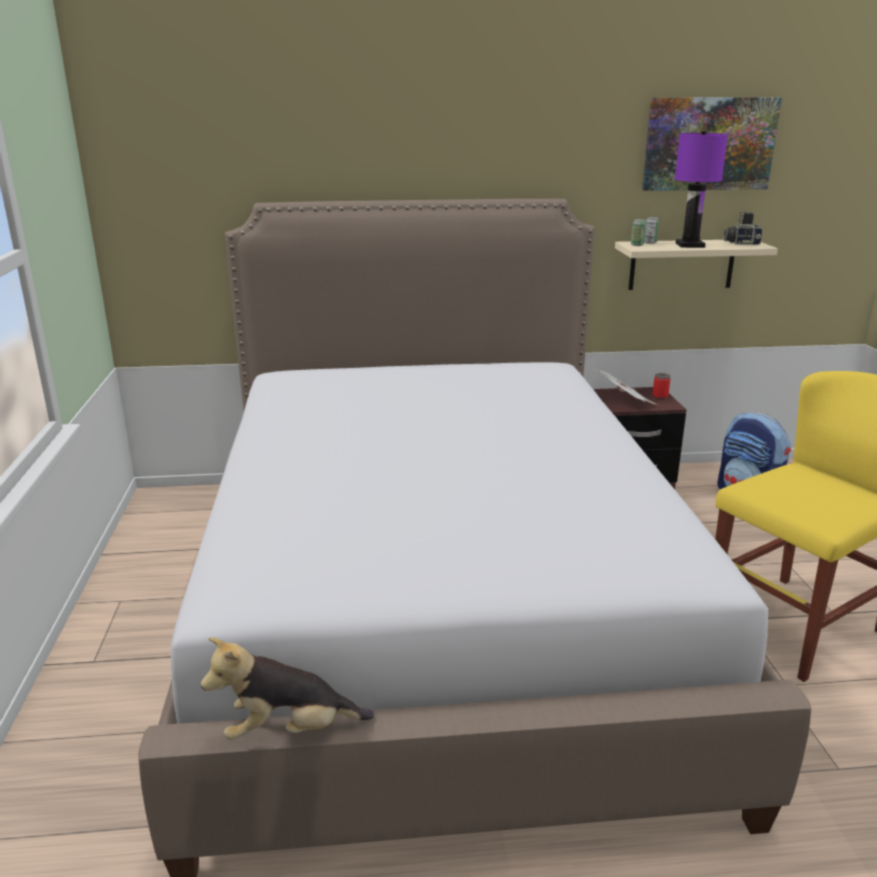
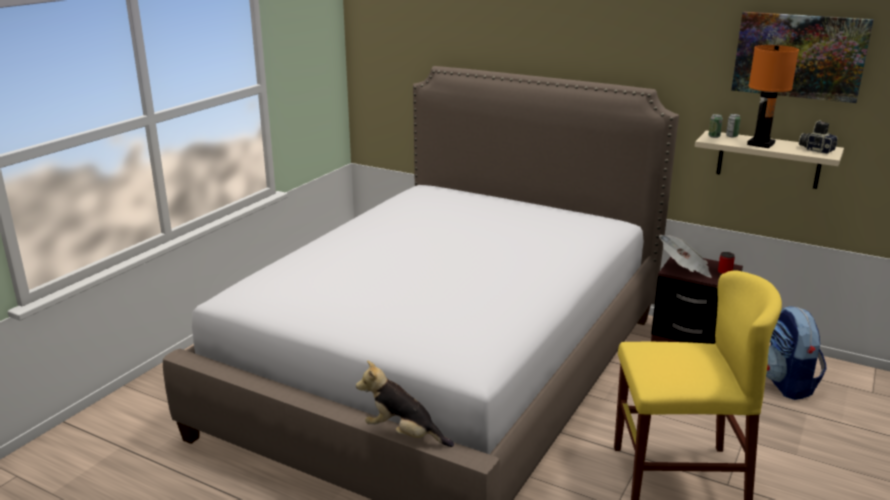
camera: 35 degrees right, 0 degrees up
plush toy [201,637,374,740] -> plush toy moved to [356,360,454,447]
purple table lamp [675,131,728,248] -> orange table lamp [747,45,799,148]

